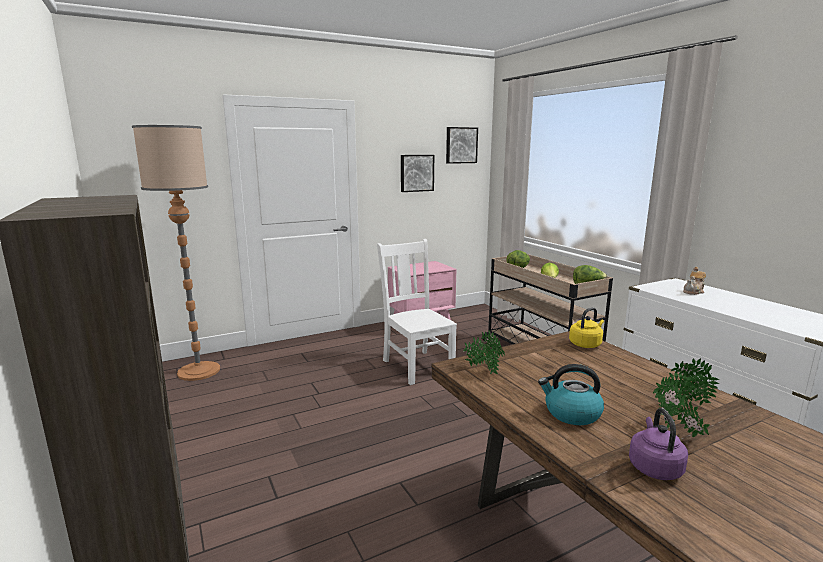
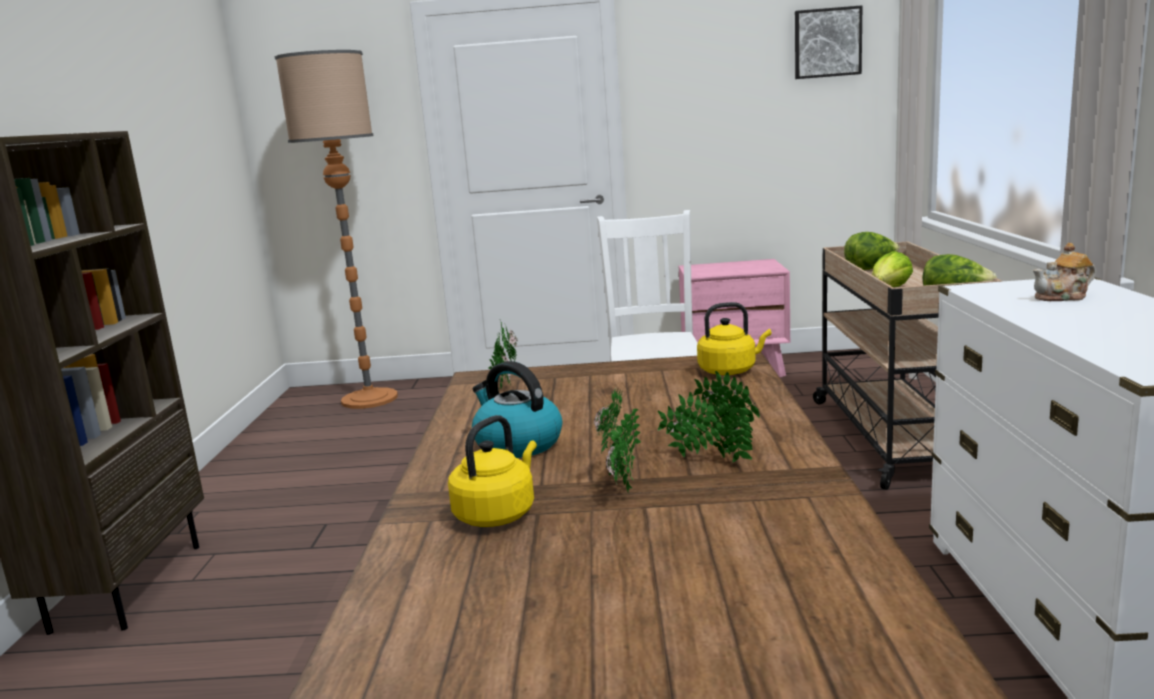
camera: 30 degrees right, 0 degrees up
picture [401,155,434,192] -> none
purple kettle [629,408,688,480] -> yellow kettle [448,415,537,527]

